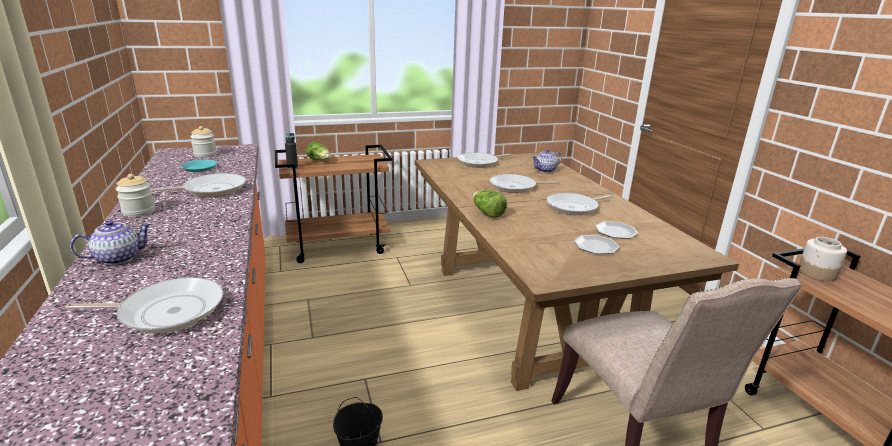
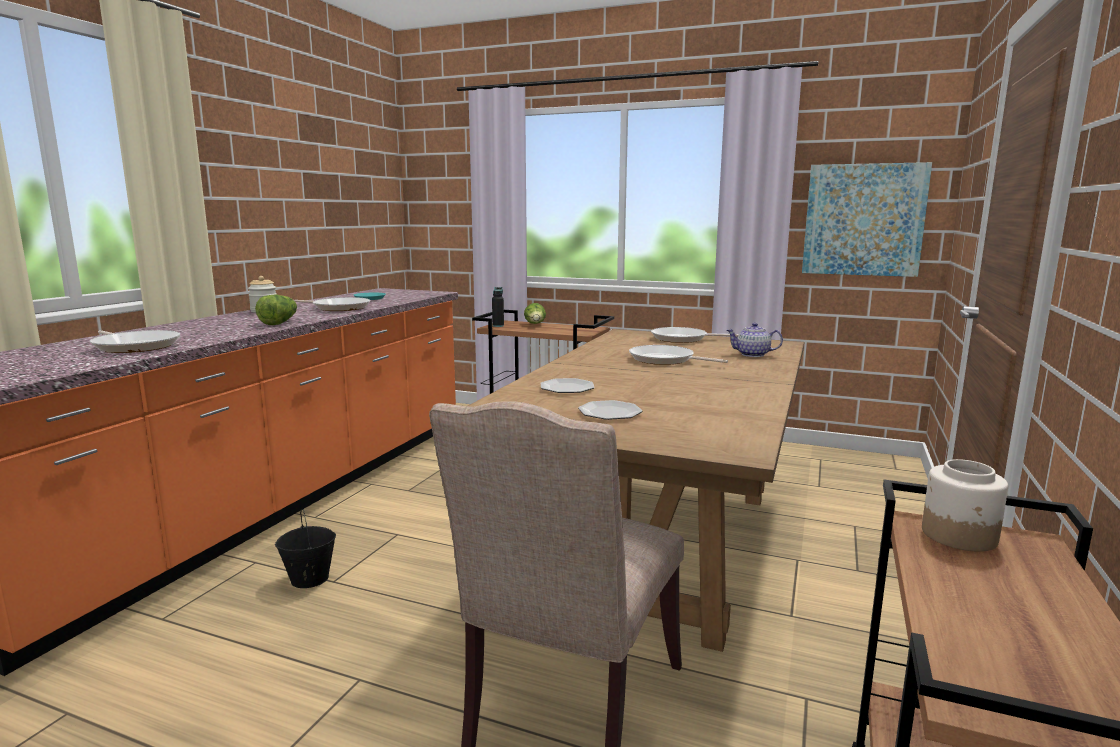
camera: 40 degrees right, 10 degrees down
teapot [70,220,152,265] -> none
jar [190,126,217,158] -> none
lettuce [472,190,507,218] -> lettuce moved to [255,294,297,325]
frying pan [546,193,613,215] -> none
plate [595,221,638,239] -> plate moved to [541,378,595,393]
none -> picture [802,162,932,277]

